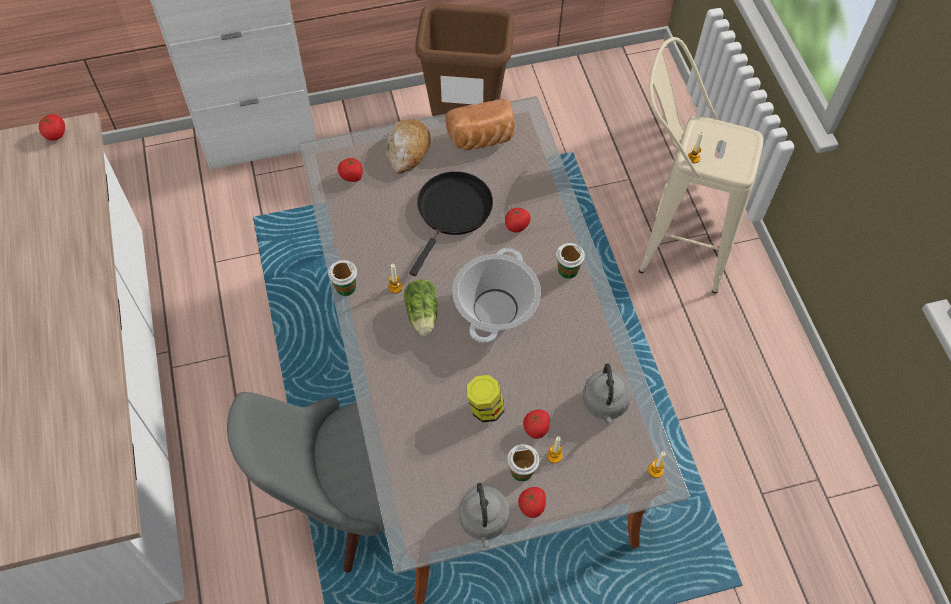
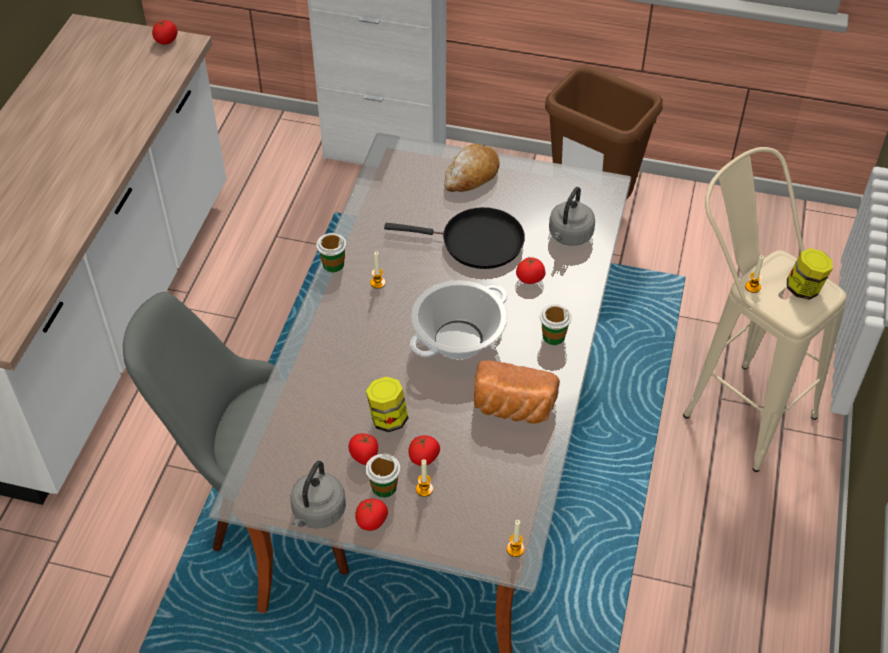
camera: 30 degrees right, 10 degrees down
tomato [338,157,363,182] -> tomato moved to [349,433,378,465]
lettuce [404,279,437,336] -> none
black frying pan [410,171,493,276] -> black frying pan turned 45 degrees clockwise [384,207,525,269]
bread [445,99,515,151] -> bread moved to [474,360,560,423]
grey kettle [583,364,632,425] -> grey kettle moved to [549,187,595,246]
none -> jar [787,248,833,300]

